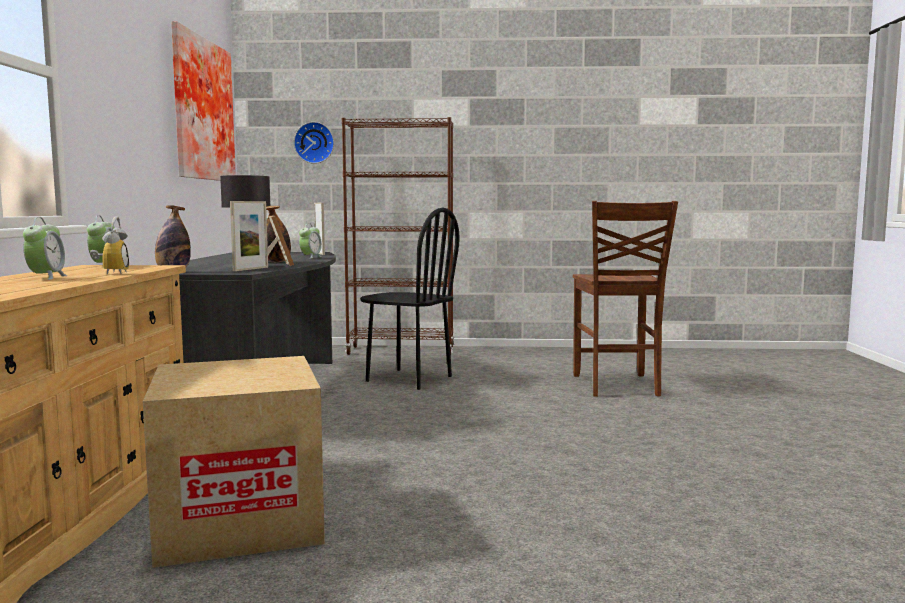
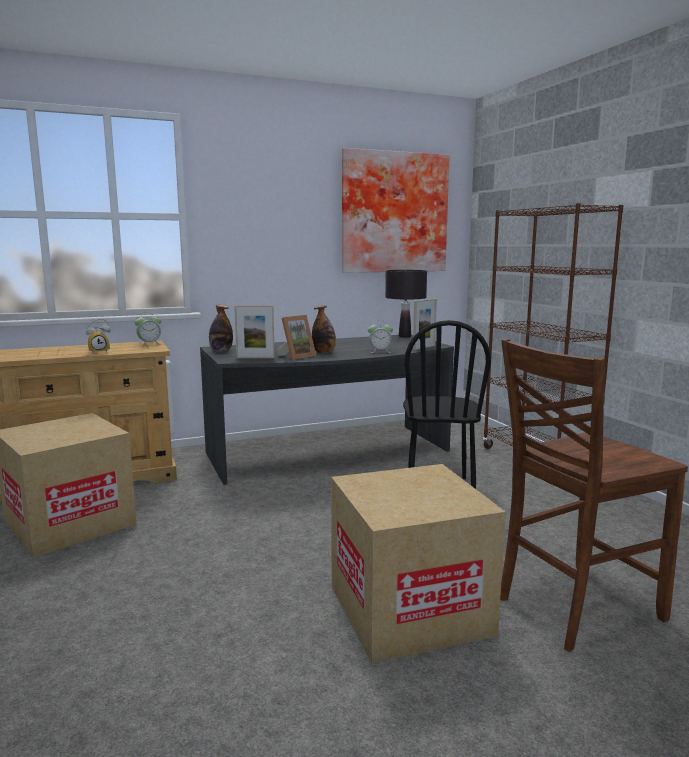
camera: 65 degrees right, 5 degrees up
alarm clock [23,217,68,280] -> none
wall clock [294,122,334,164] -> none
none -> cardboard box [331,464,506,663]

